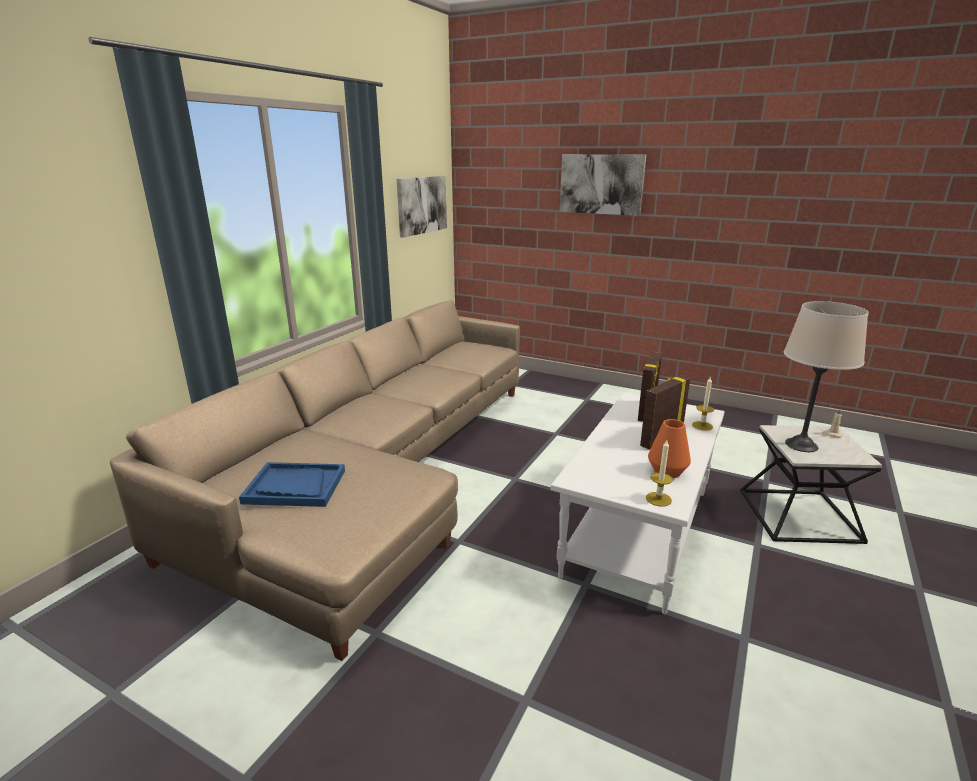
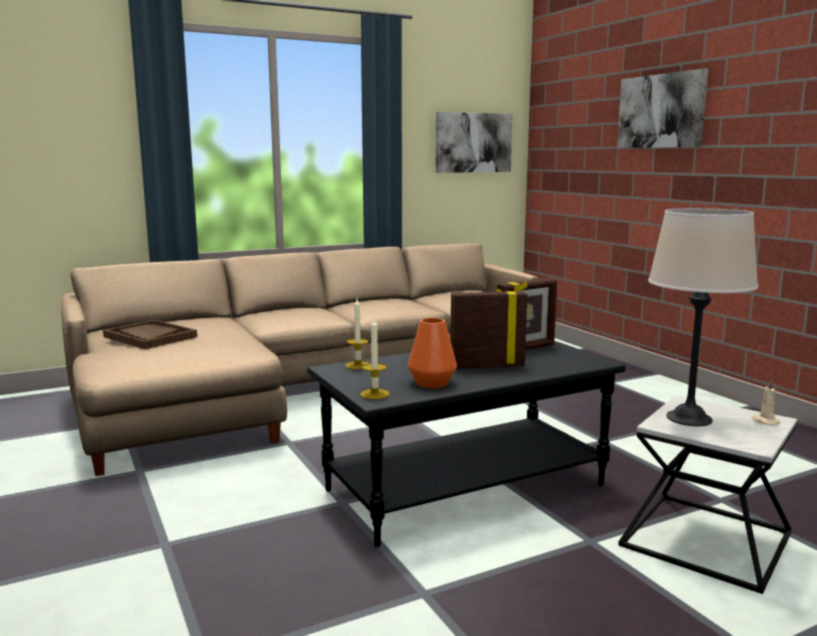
camera: 35 degrees right, 10 degrees down
blue tray [239,462,345,507] -> brown tray [103,320,197,349]
white coffee table [551,392,725,614] -> black coffee table [307,340,626,547]
candle [692,376,714,431] -> candle moved to [345,299,369,370]

